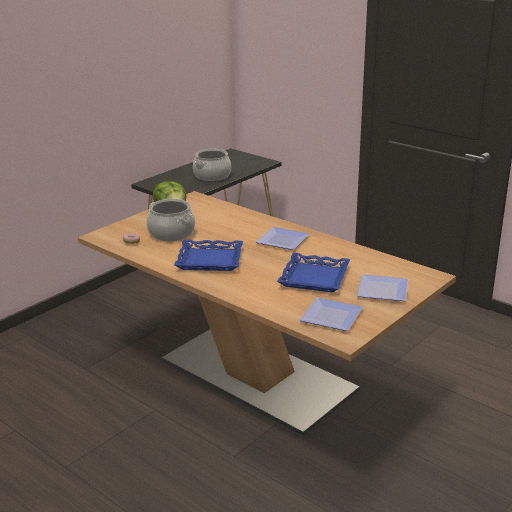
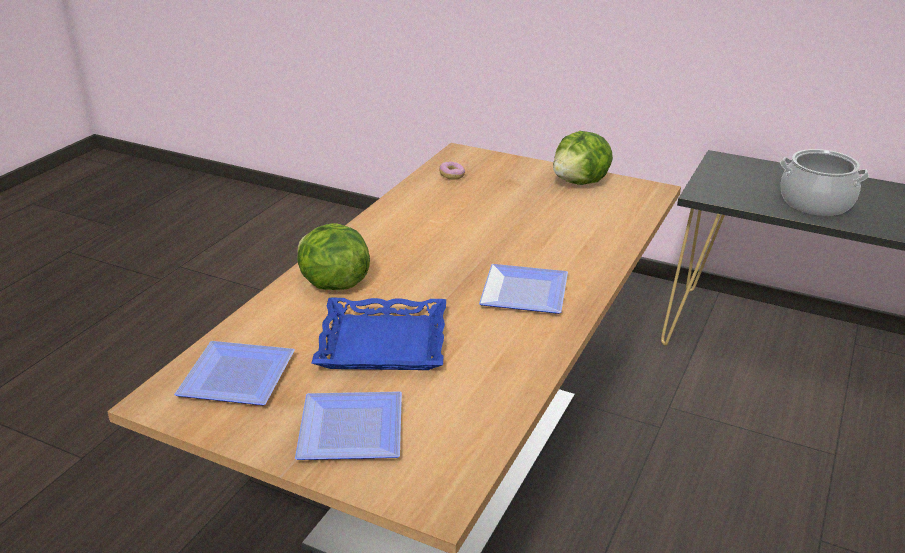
camera: 75 degrees right, 5 degrees up
cooking pot [146,199,195,241] -> none
blue tray [174,240,243,271] -> none
none -> lettuce [297,223,370,290]

